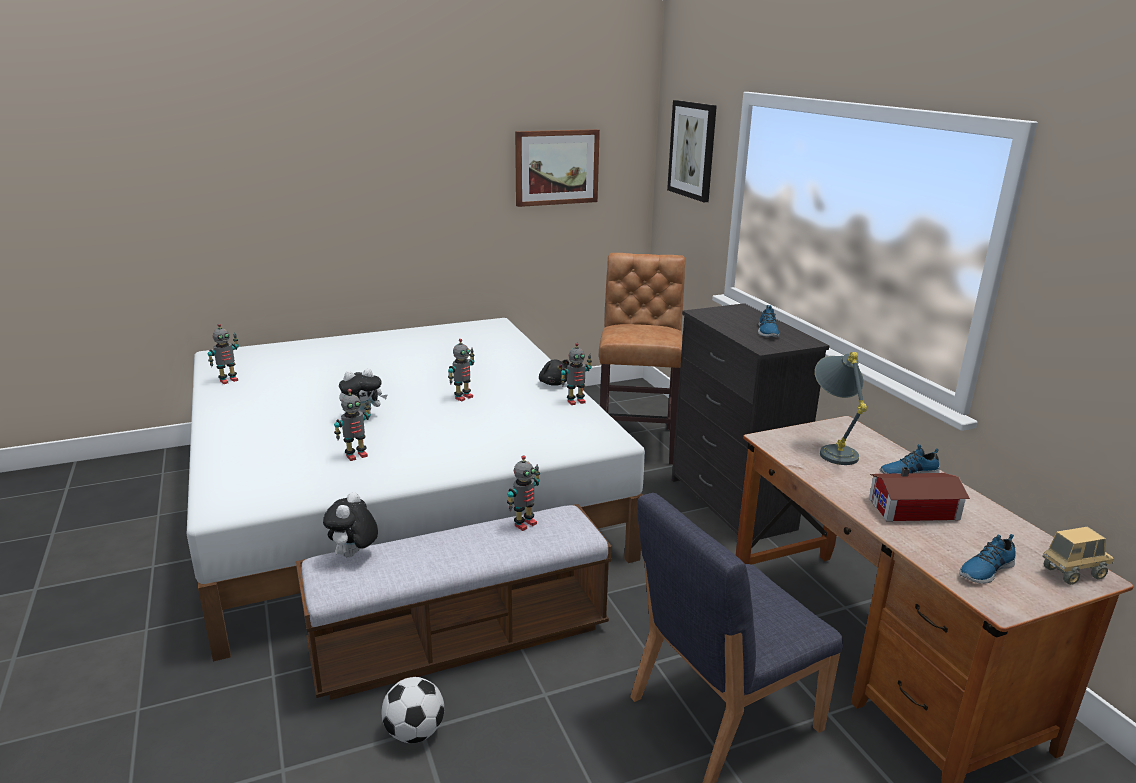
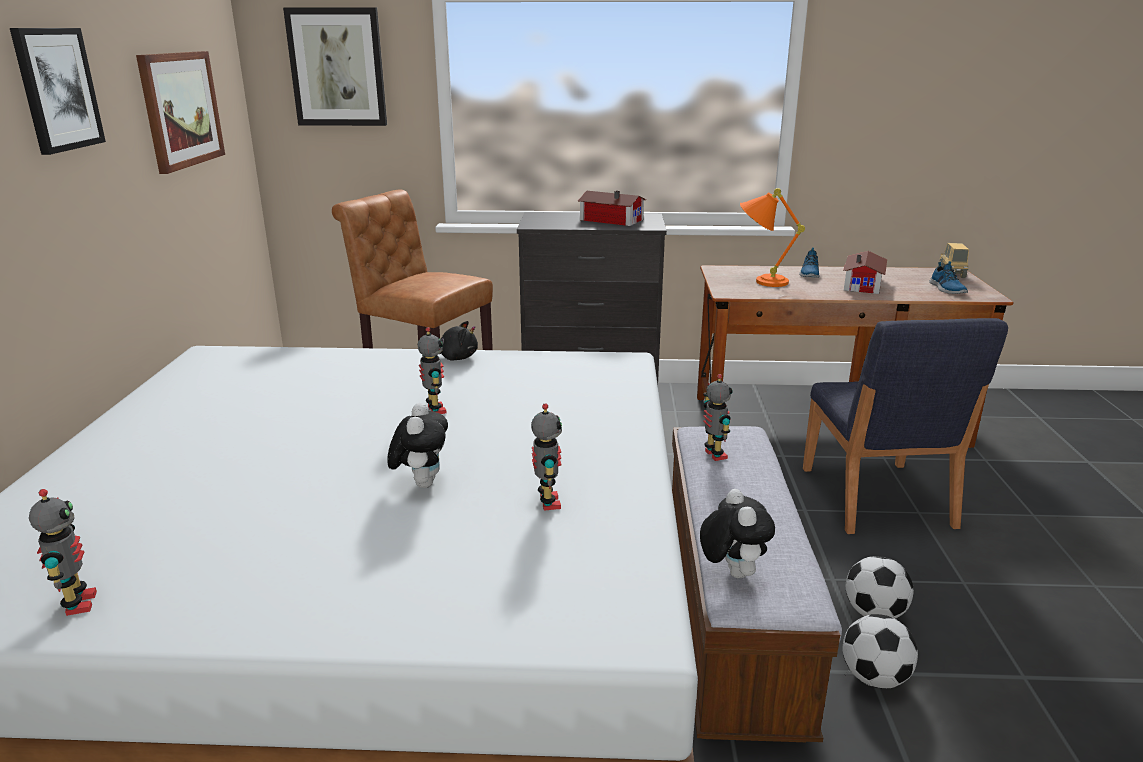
camera: 65 degrees left, 0 degrees up
plush toy [323,492,378,558] -> plush toy turned 135 degrees counterclockwise [700,489,775,578]
toy robot [561,343,592,405] -> none
shoe [758,305,780,337] -> toy house [578,191,646,226]
grey table lamp [815,352,867,465] -> orange table lamp [740,188,805,287]
none -> picture [10,28,106,155]
none -> football [846,556,914,619]

